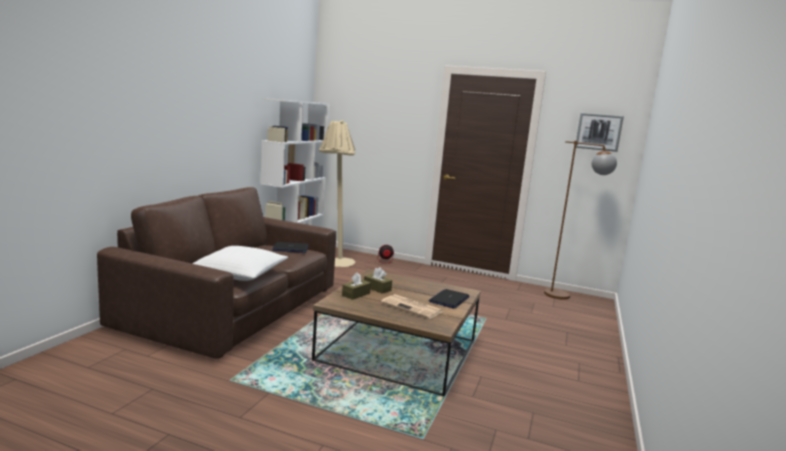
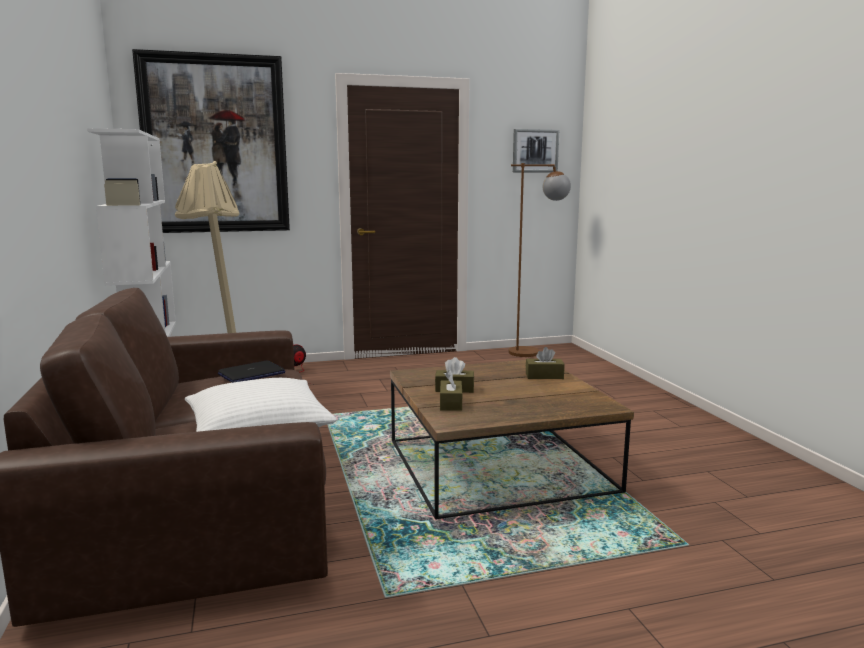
camera: 35 degrees left, 0 degrees up
newspaper [381,294,443,319] -> none
laptop [429,289,470,308] -> brown tissue box [526,347,565,379]
none -> picture [132,49,290,233]

